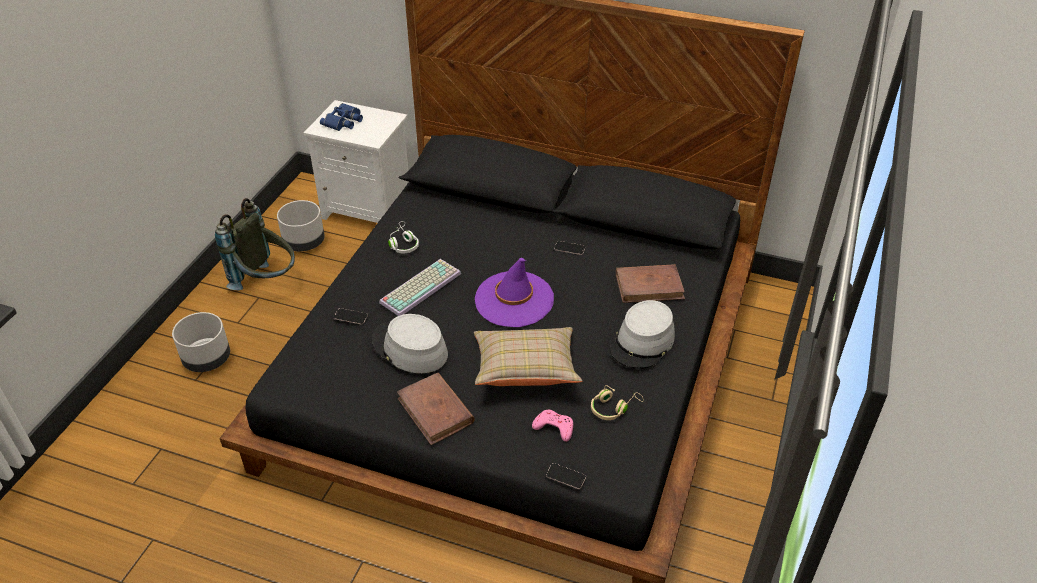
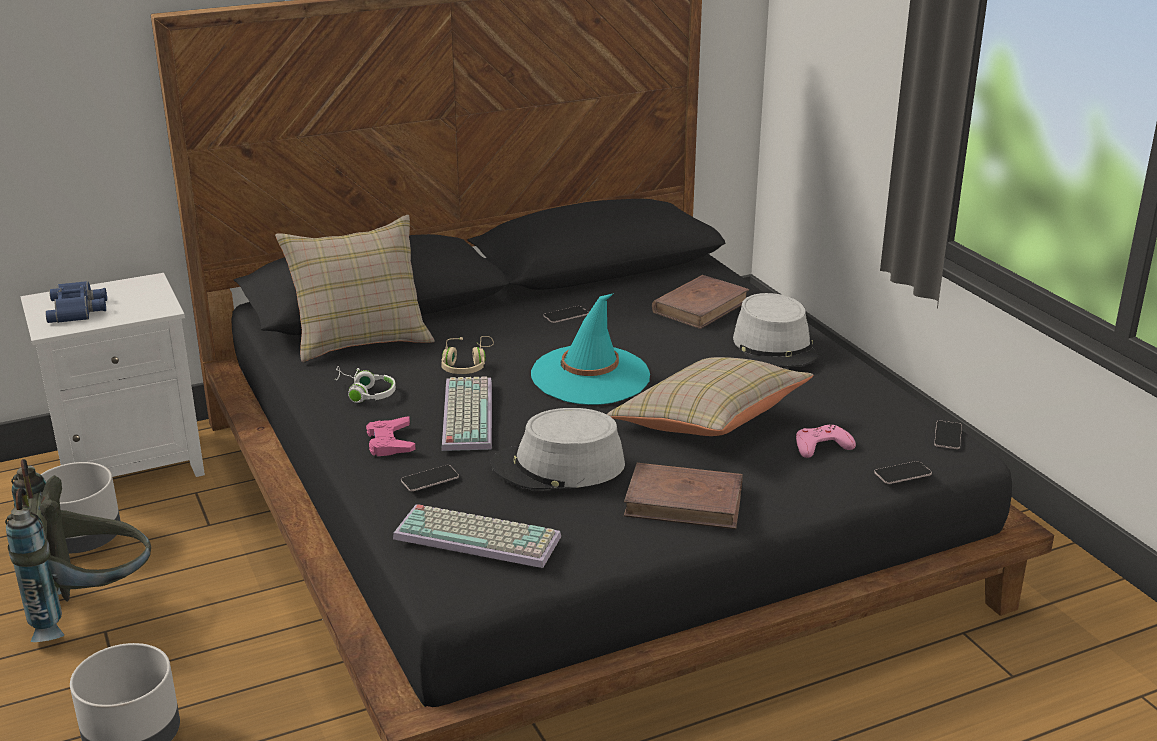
camera: 45 degrees left, 15 degrees down
purple hat [475,258,554,327] -> turquoise hat [531,293,650,405]
beige headphones [591,385,644,420] -> beige headphones moved to [441,336,494,374]
none -> beige pillow [275,215,435,362]
none -> pink game controller [366,416,416,456]
none -> keyboard [393,504,561,568]
none -> phone [934,421,962,449]

